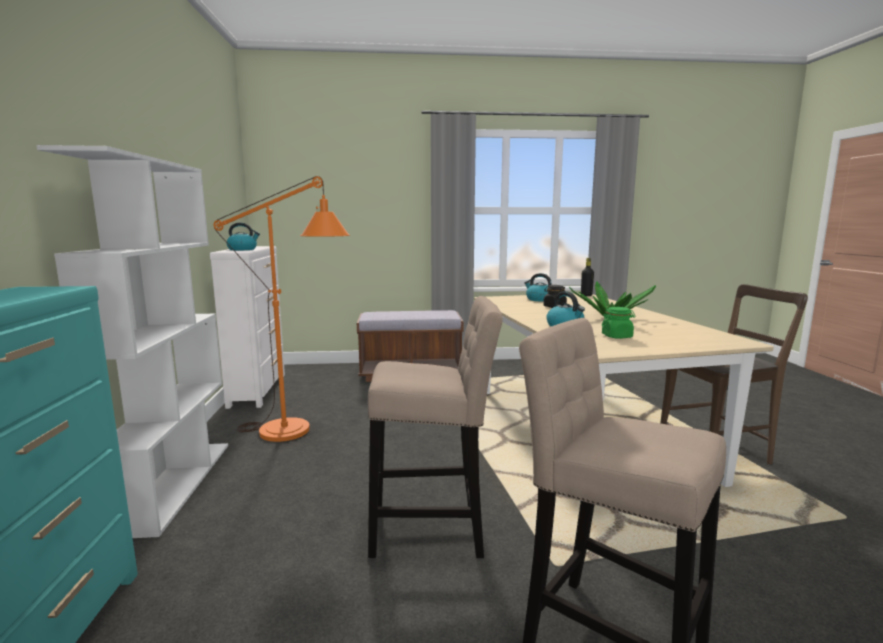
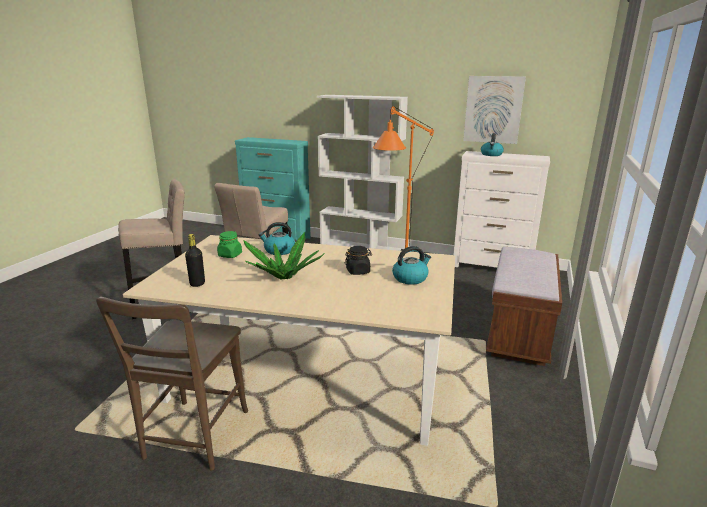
camera: 115 degrees right, 10 degrees up
black bottle [581,258,594,296] -> black bottle moved to [185,234,205,287]
none -> picture [463,76,526,144]

